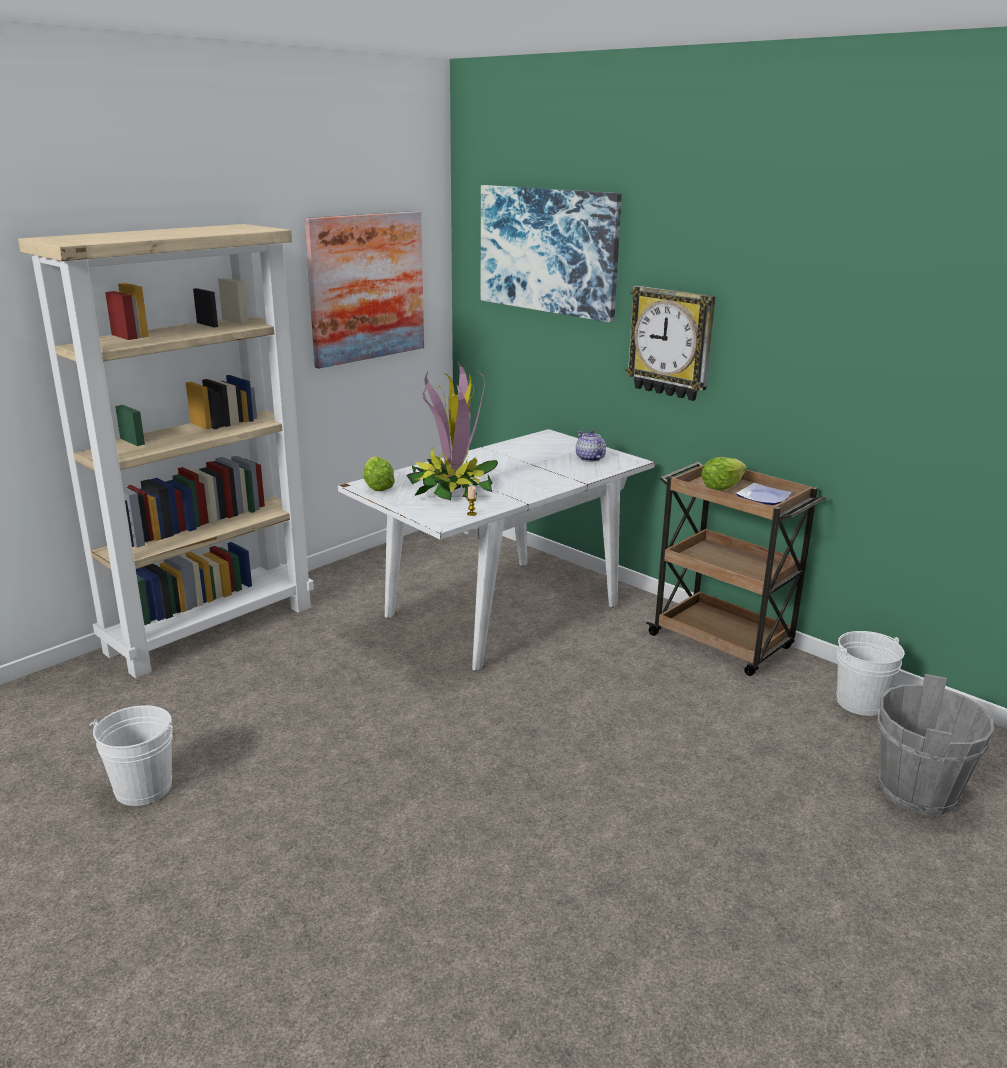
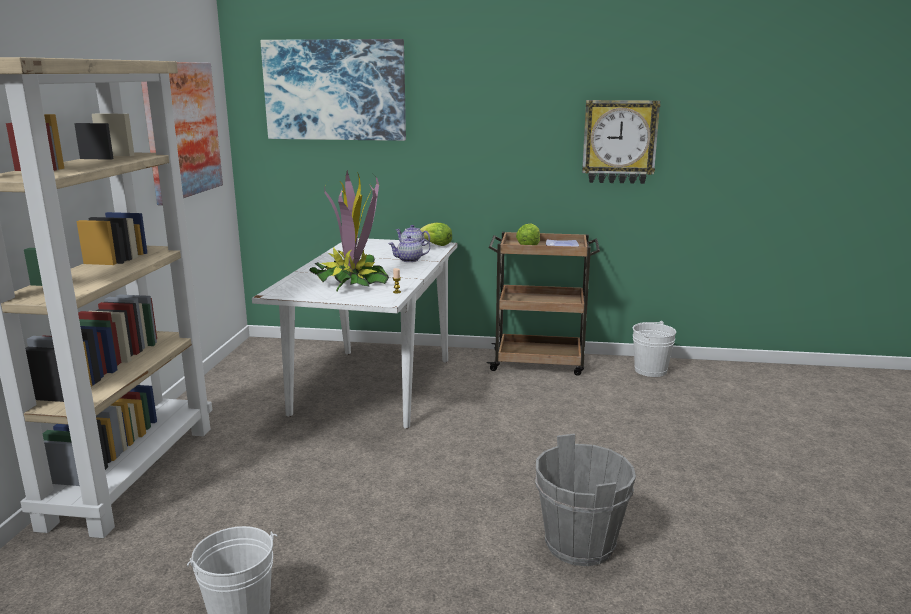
camera: 35 degrees left, 5 degrees down
lettuce [363,457,395,491] -> lettuce moved to [420,223,452,246]
wall clock [626,286,716,401] -> wall clock moved to [582,100,661,184]
grey bucket [878,674,994,815] -> grey bucket moved to [535,434,636,566]
none -> teapot [388,235,430,262]

